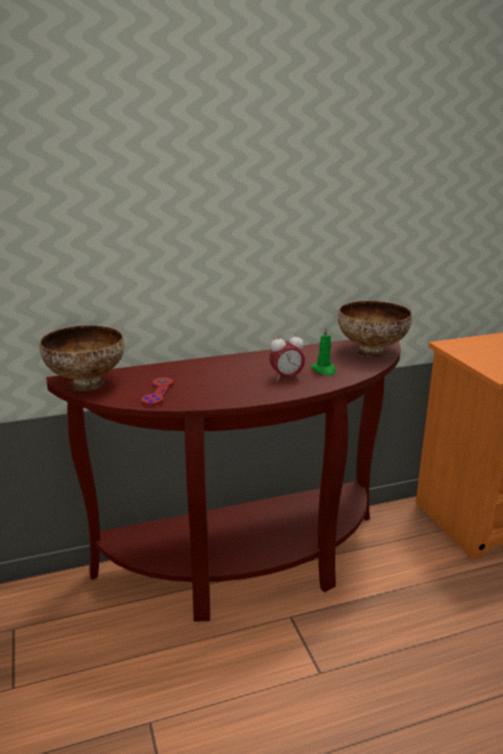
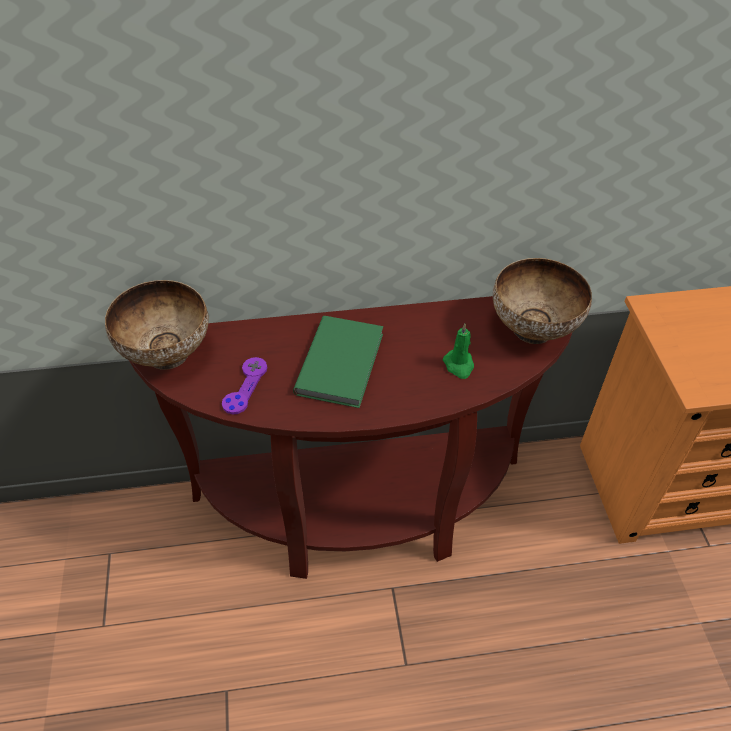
camera: 10 degrees right, 25 degrees up
red game controller [141,377,173,406] -> purple game controller [222,357,267,415]
alarm clock [269,332,305,382] -> none
none -> green book [293,316,383,408]

